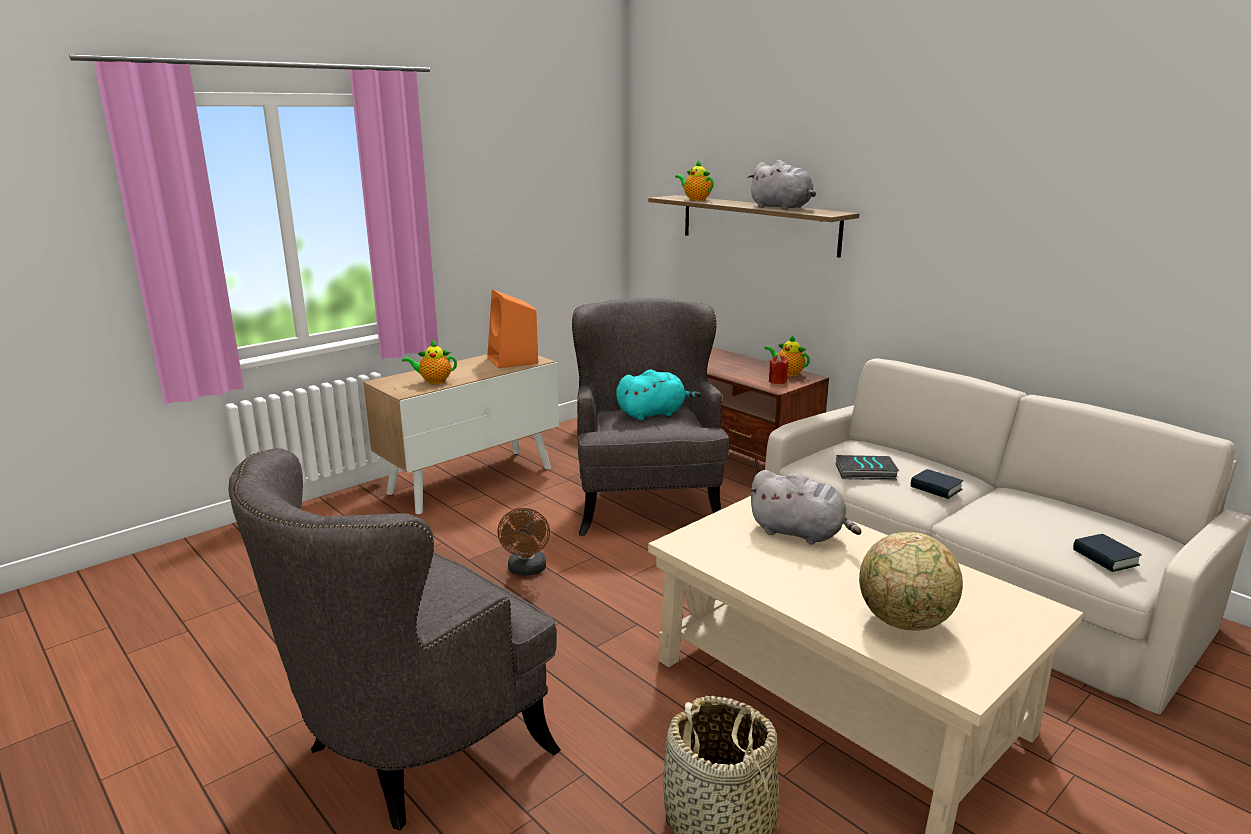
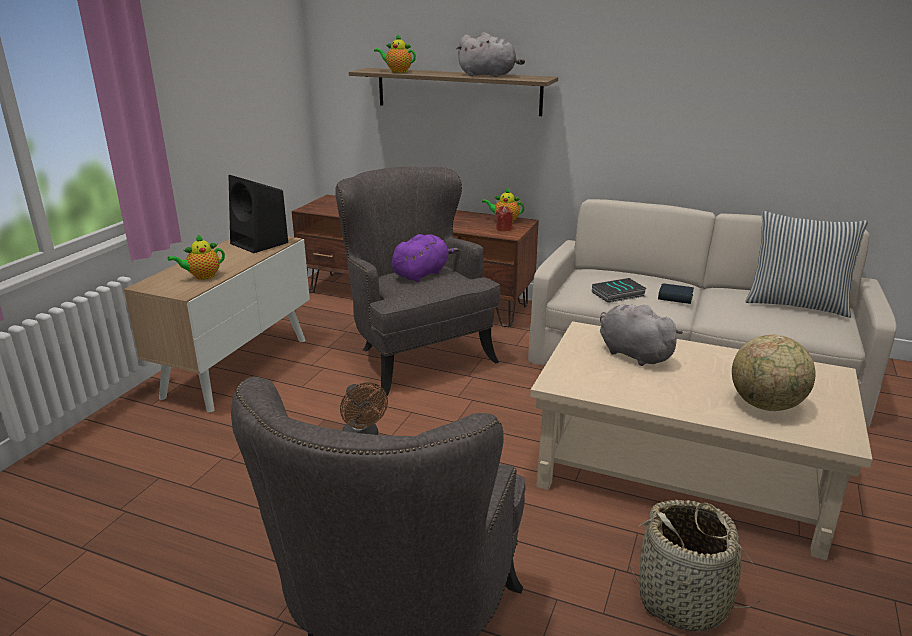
camera: 25 degrees left, 5 degrees up
orange speaker [487,289,538,368] -> black speaker [228,175,288,253]
turquoise plush toy [616,370,701,421] -> purple plush toy [392,234,459,282]
grey plush toy [748,470,861,545] -> grey plush toy turned 135 degrees counterclockwise [600,305,683,366]
book [1073,534,1142,572] -> none
none -> pillow [745,211,869,318]

